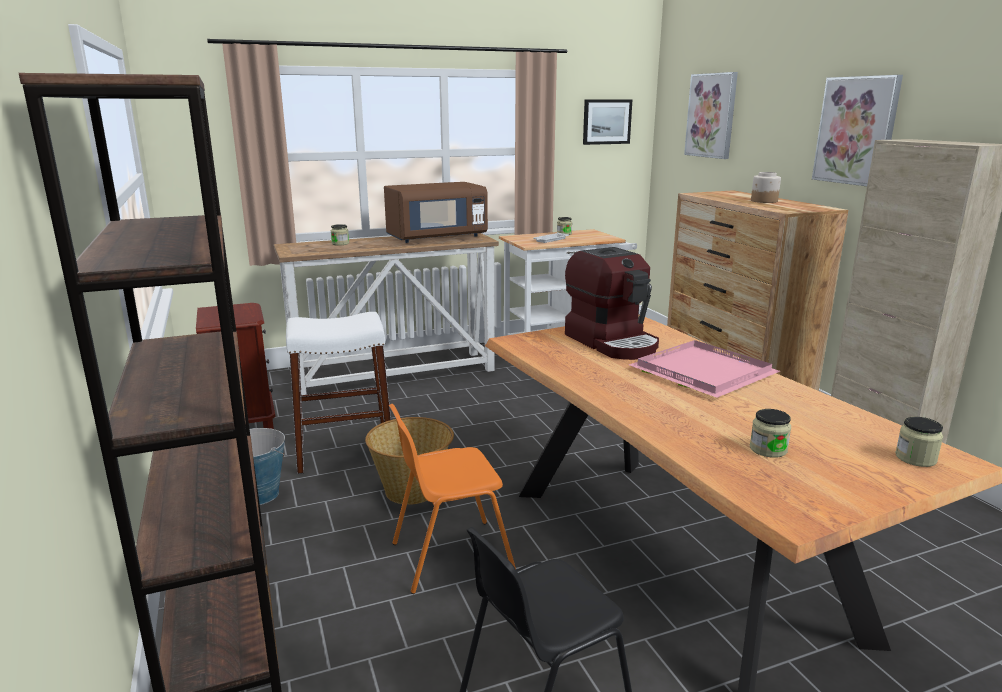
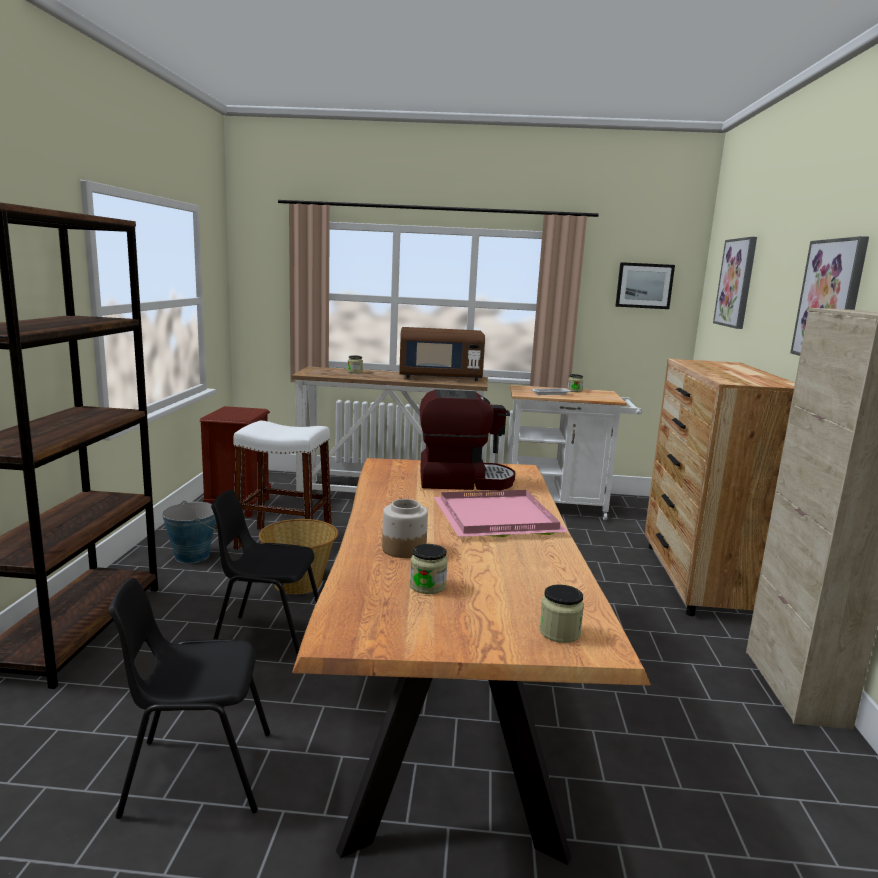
camera: 25 degrees right, 5 degrees down
orange chair [389,404,516,594] -> black chair [211,490,319,655]
coffee machine [565,247,659,360] -> coffee machine turned 90 degrees counterclockwise [420,390,515,490]
jar [751,172,781,203] -> jar moved to [382,499,428,558]

